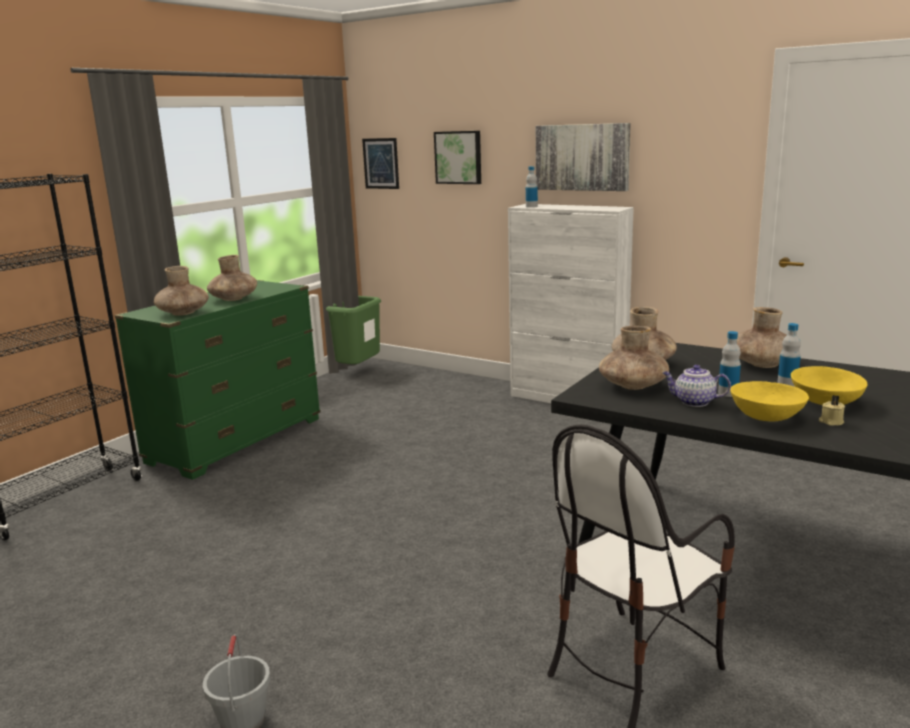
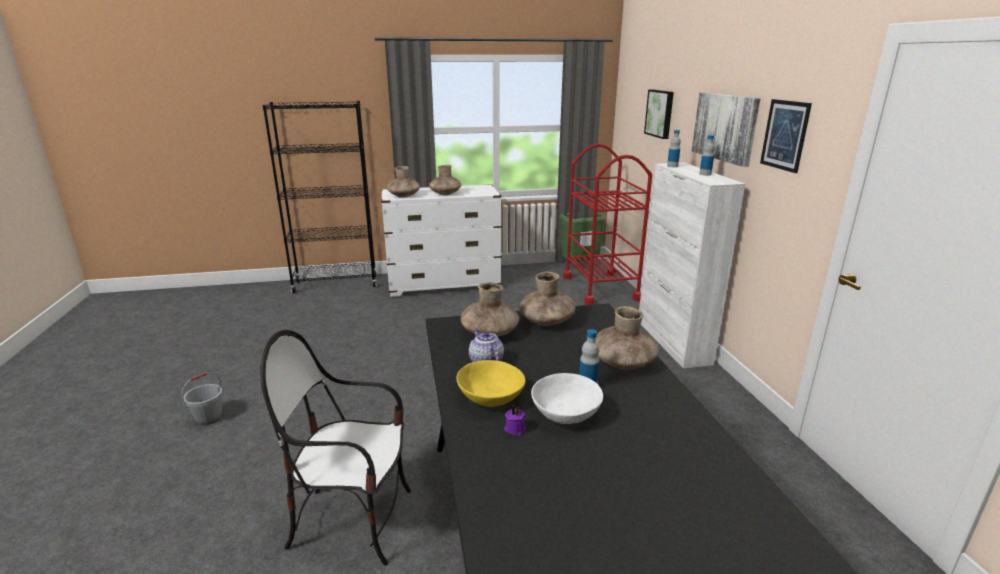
camera: 45 degrees right, 5 degrees up
green dresser [115,280,321,480] -> white dresser [381,184,502,297]
picture [362,138,399,189] -> picture moved to [760,99,812,173]
bottle [718,331,741,397] -> bottle moved to [699,135,715,176]
yellow bowl [791,366,868,405] -> white bowl [531,373,603,424]
beige candle [819,395,845,426] -> purple candle [504,405,526,435]
none -> red cart [563,144,652,305]

